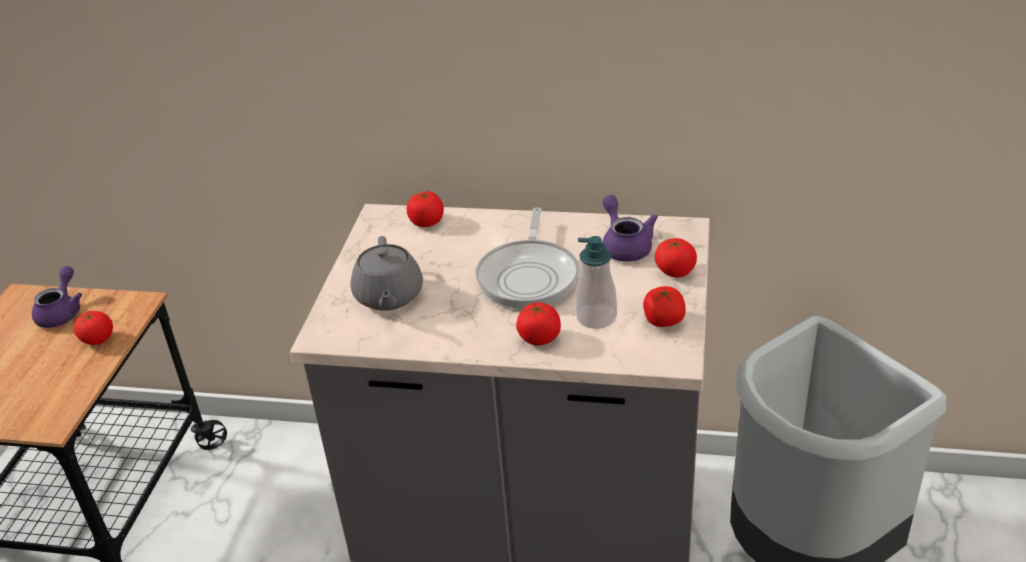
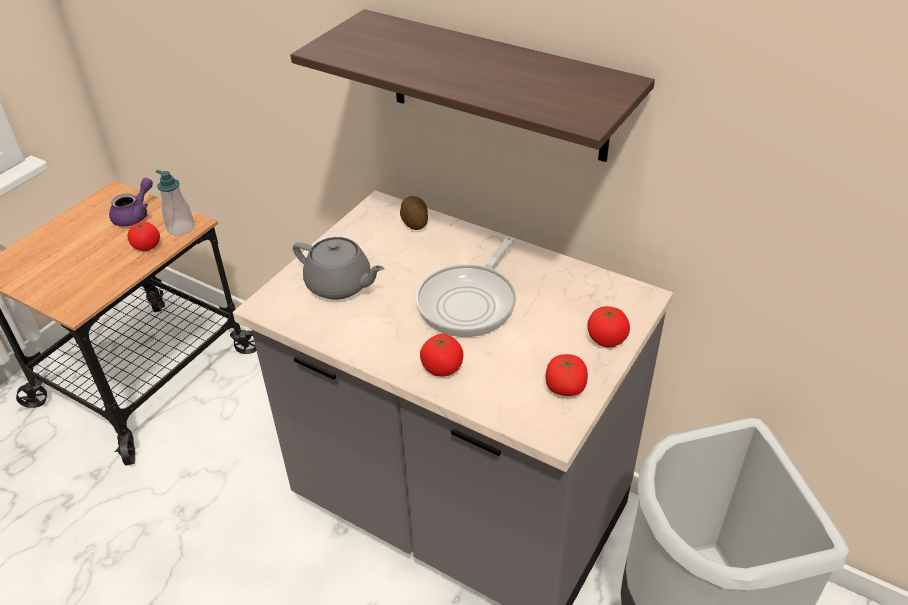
camera: 20 degrees right, 5 degrees up
grey teapot [350,236,423,311] -> grey teapot turned 75 degrees counterclockwise [293,237,384,300]
tomato [406,191,444,227] -> potato [400,196,428,230]
soap dispenser [576,236,617,329] -> soap dispenser moved to [155,170,195,236]
purple teapot [602,195,658,262] -> none
none -> shelf [291,9,655,162]

